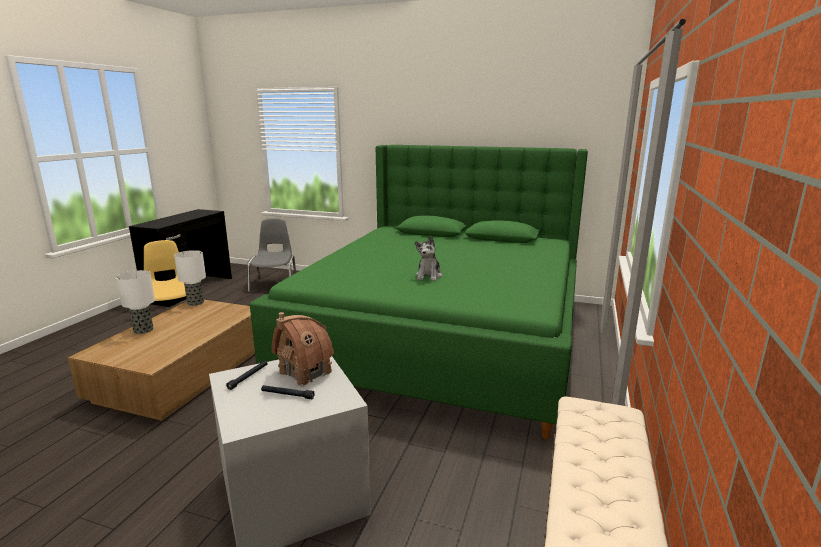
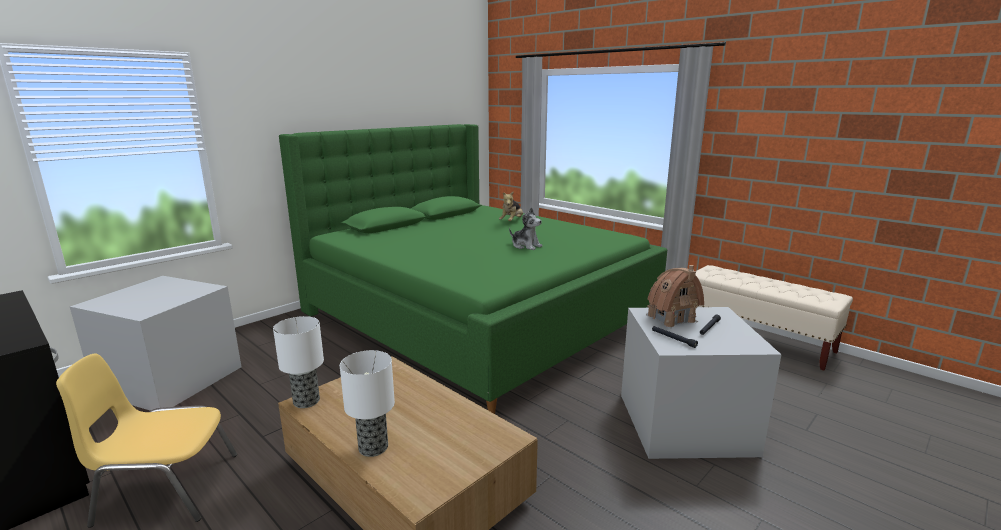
camera: 65 degrees left, 0 degrees up
grey chair [247,218,296,292] -> grey storage box [70,276,241,411]
none -> plush toy [499,191,523,221]

